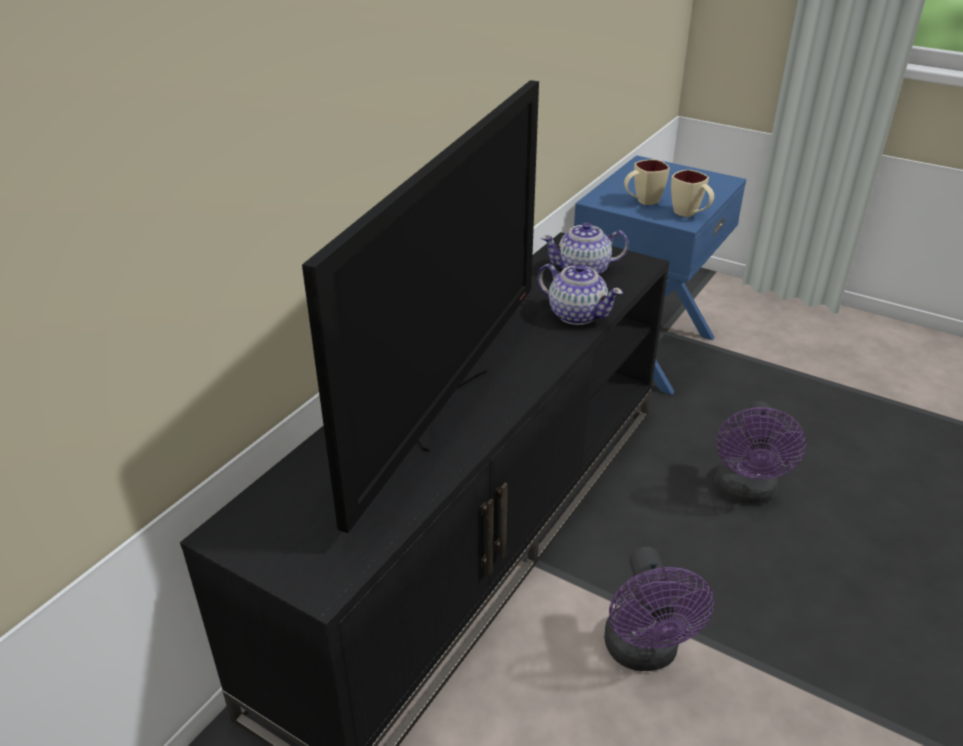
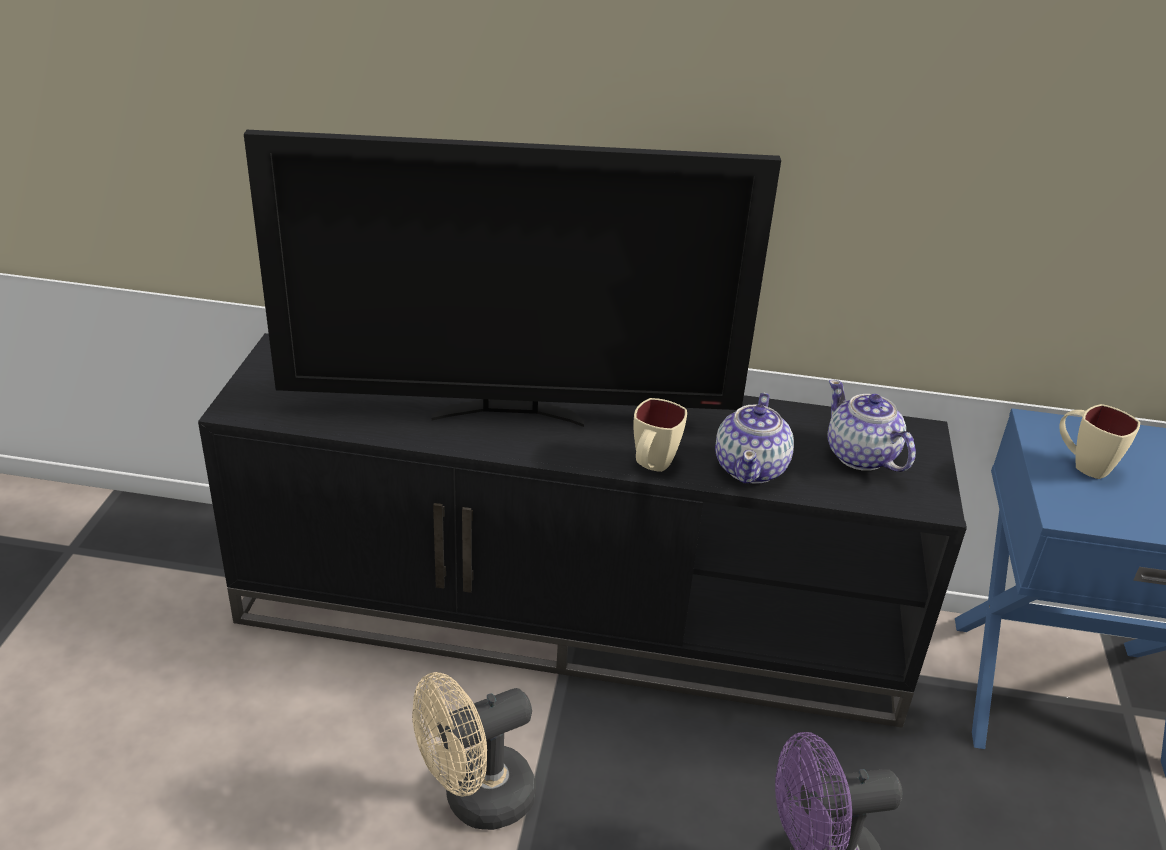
camera: 65 degrees right, 0 degrees up
purple fan [604,547,714,671] -> beige fan [412,672,536,830]
beige mug [671,170,714,217] -> beige mug moved to [634,398,687,472]

